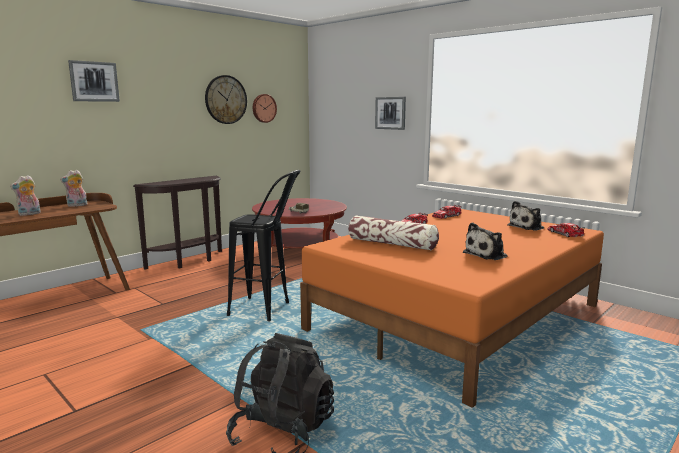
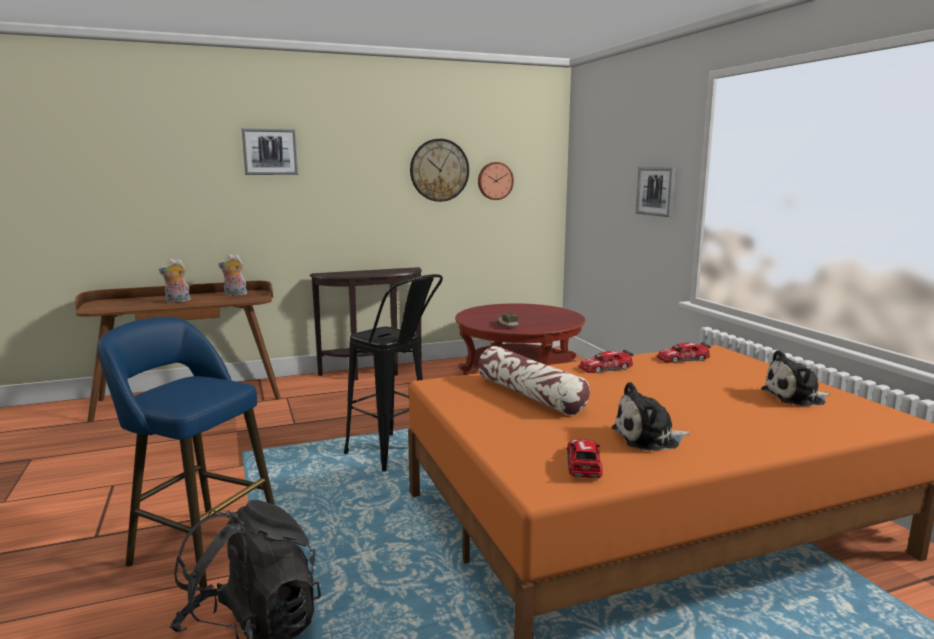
camera: 25 degrees right, 0 degrees up
toy car [548,223,585,237] -> toy car moved to [567,439,603,479]
none -> blue stool [97,317,275,593]

